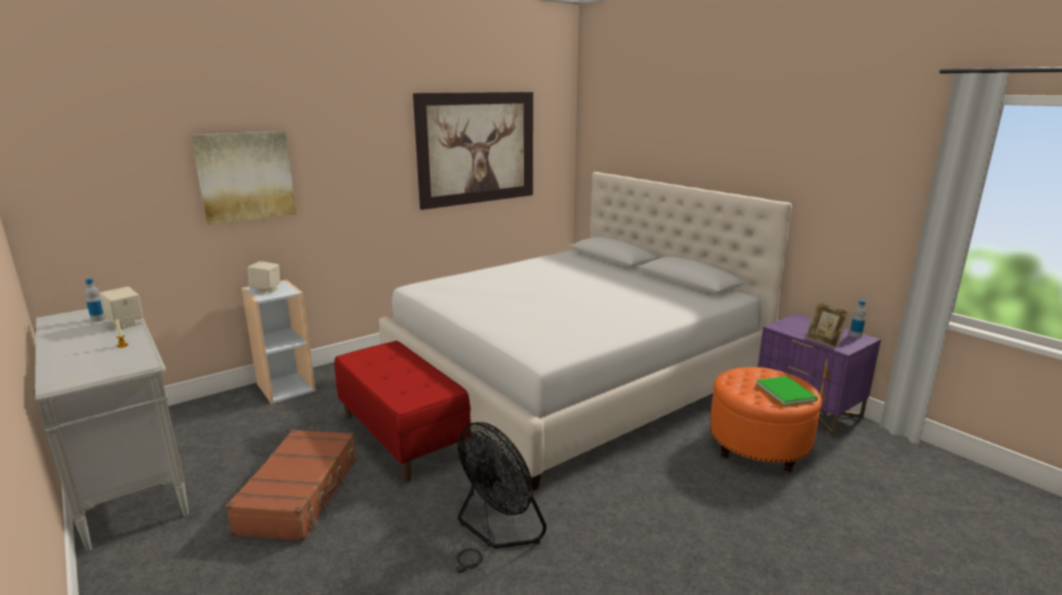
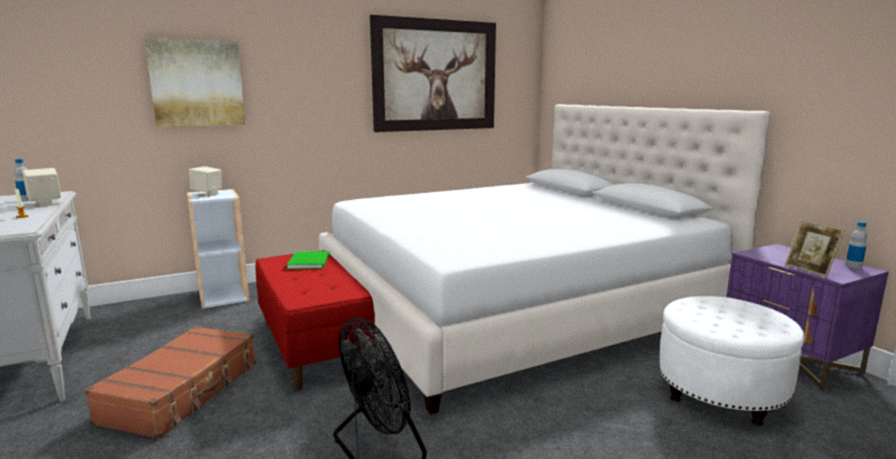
camera: 10 degrees right, 5 degrees down
orange ottoman [710,367,822,472] -> white ottoman [659,296,804,426]
green book [757,376,818,406] -> green book moved to [287,251,330,269]

